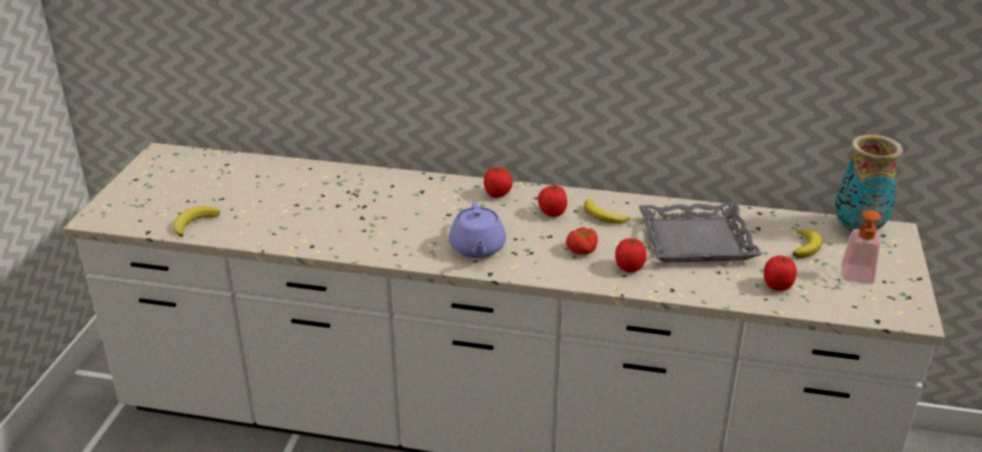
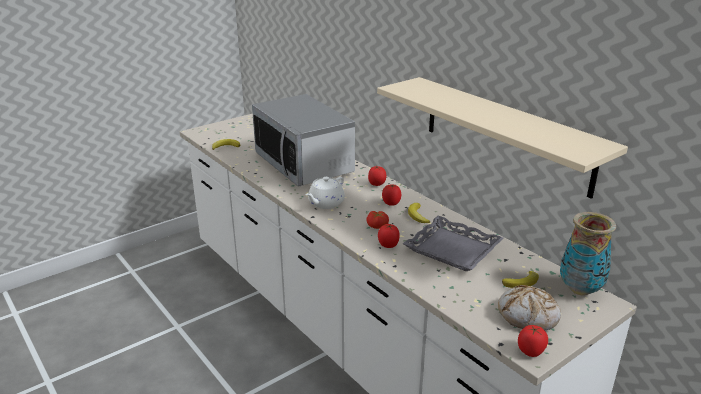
camera: 40 degrees right, 5 degrees down
purple teapot [449,201,506,258] -> white teapot [306,177,345,209]
tomato [764,256,797,291] -> tomato moved to [518,325,548,357]
soap dispenser [841,210,881,284] -> bread [498,285,561,330]
none -> microwave [252,94,355,186]
none -> beige shelf [377,77,628,199]

